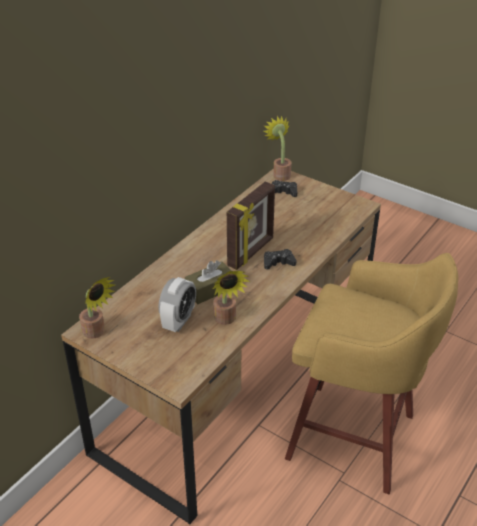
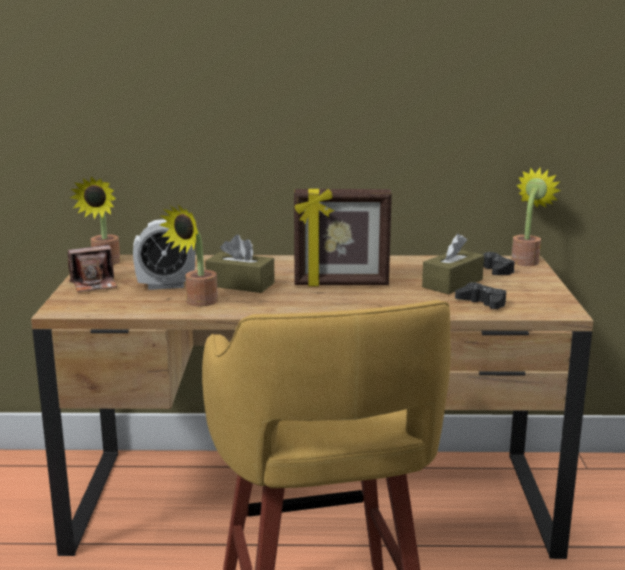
camera: 55 degrees right, 20 degrees down
black game controller [264,249,297,269] -> black game controller moved to [455,283,506,309]
none -> camera [67,245,117,292]
none -> brown tissue box [422,234,484,294]

